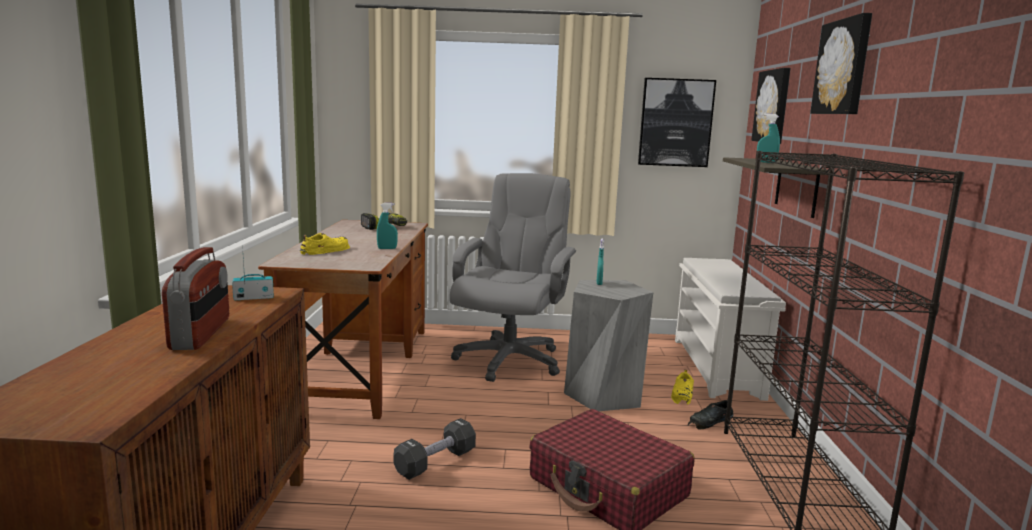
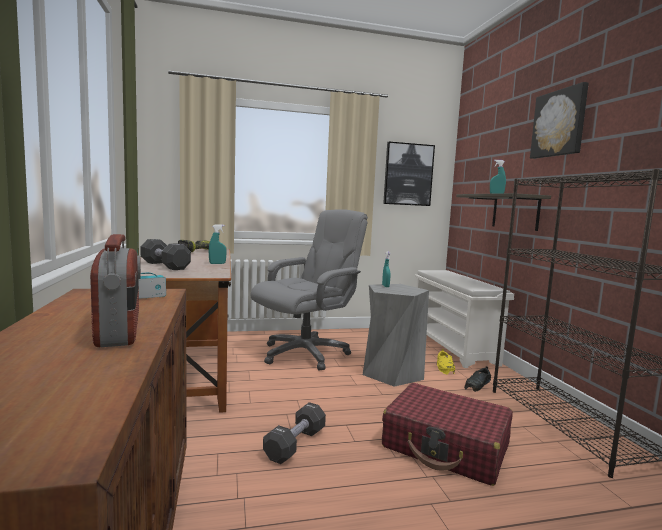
camera: 15 degrees left, 5 degrees down
yellow shoe [300,233,350,255] -> black dumbbell [140,239,191,270]
grey office chair [450,173,576,382] -> grey office chair turned 45 degrees clockwise [251,209,368,370]
picture [751,68,791,144] -> none

